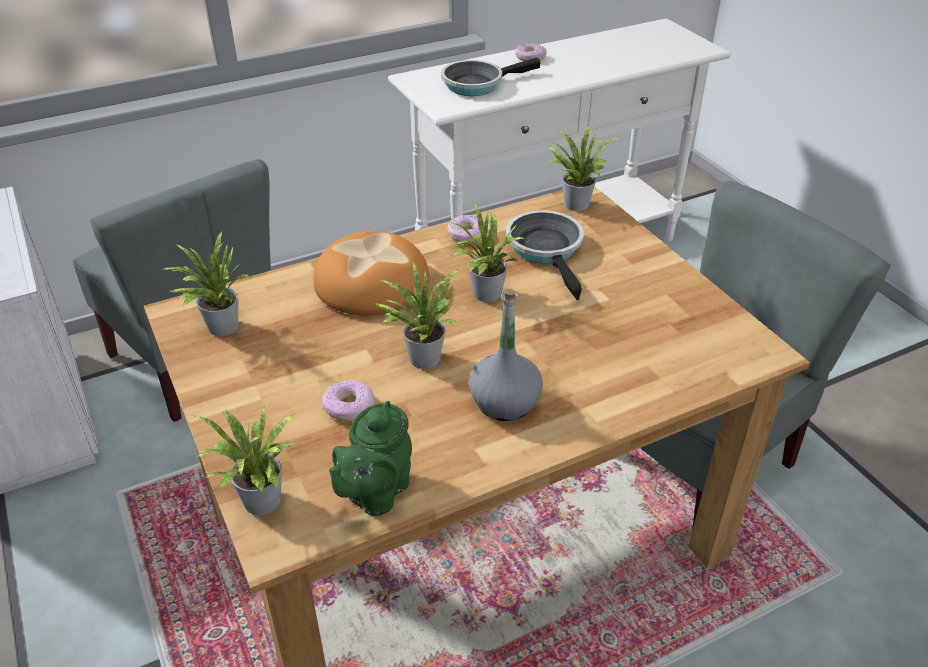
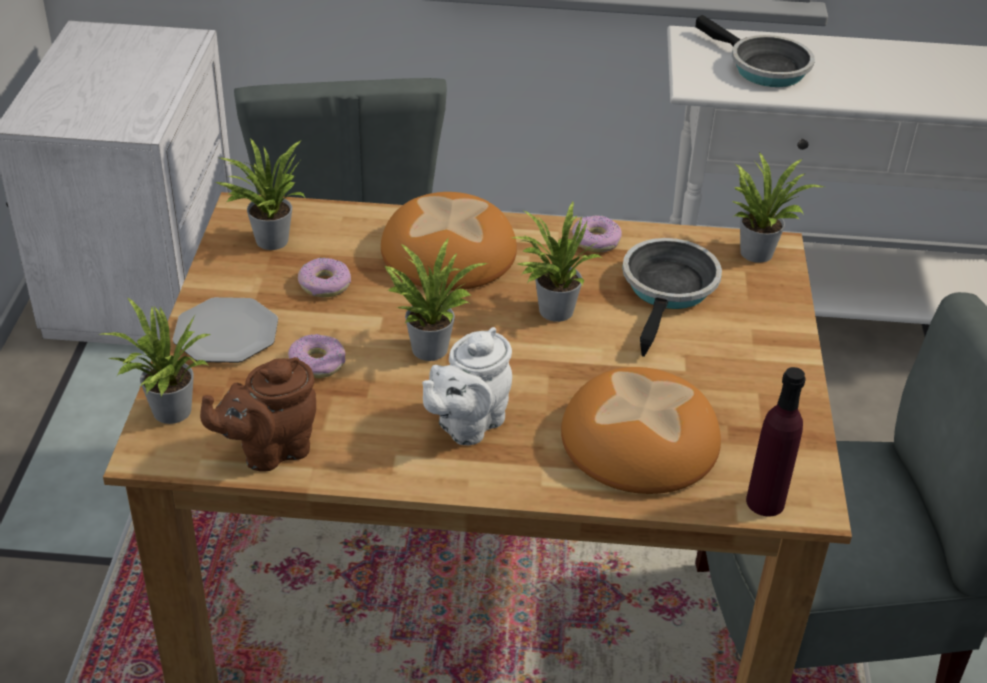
camera: 30 degrees right, 0 degrees up
green teapot [329,401,412,516] -> brown teapot [200,357,316,472]
frying pan [441,57,540,96] -> frying pan turned 135 degrees counterclockwise [695,15,815,87]
grey bottle [469,289,543,421] -> white teapot [422,327,512,445]
donut [515,43,546,61] -> donut moved to [298,258,351,298]
none -> plate [172,297,278,363]
none -> bread [561,367,721,494]
none -> purple bottle [746,367,806,516]

